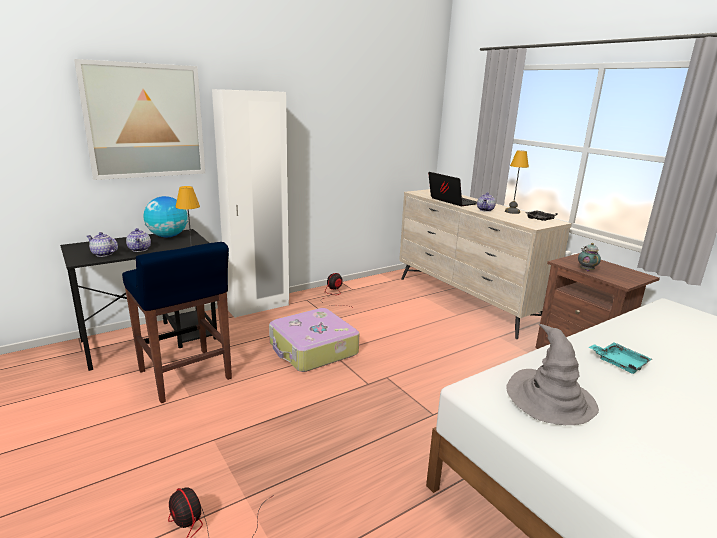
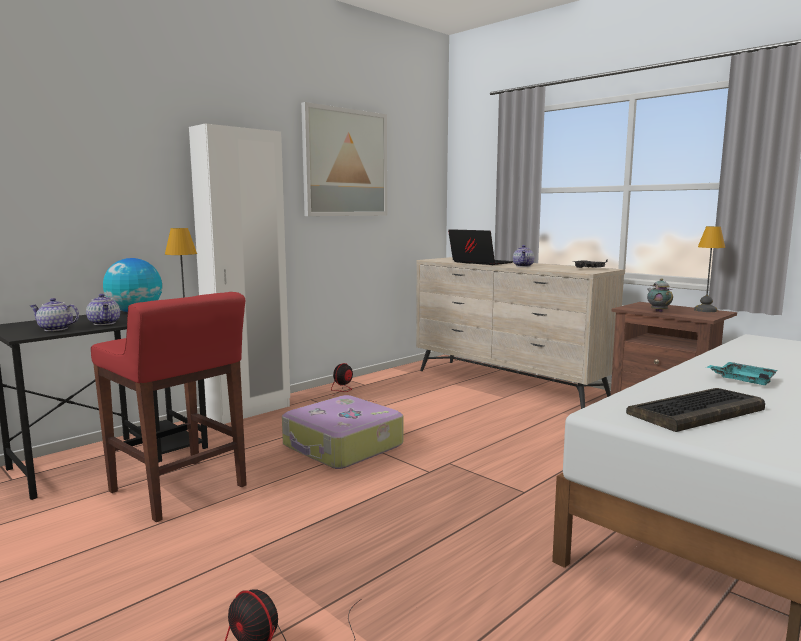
camera: 10 degrees left, 10 degrees down
picture [74,59,205,180] -> picture moved to [301,102,387,216]
blue stool [122,242,232,403] -> red stool [91,292,247,522]
table lamp [505,150,529,214] -> table lamp moved to [694,226,725,312]
grey hat [506,324,599,425] -> keyboard [626,388,765,432]

